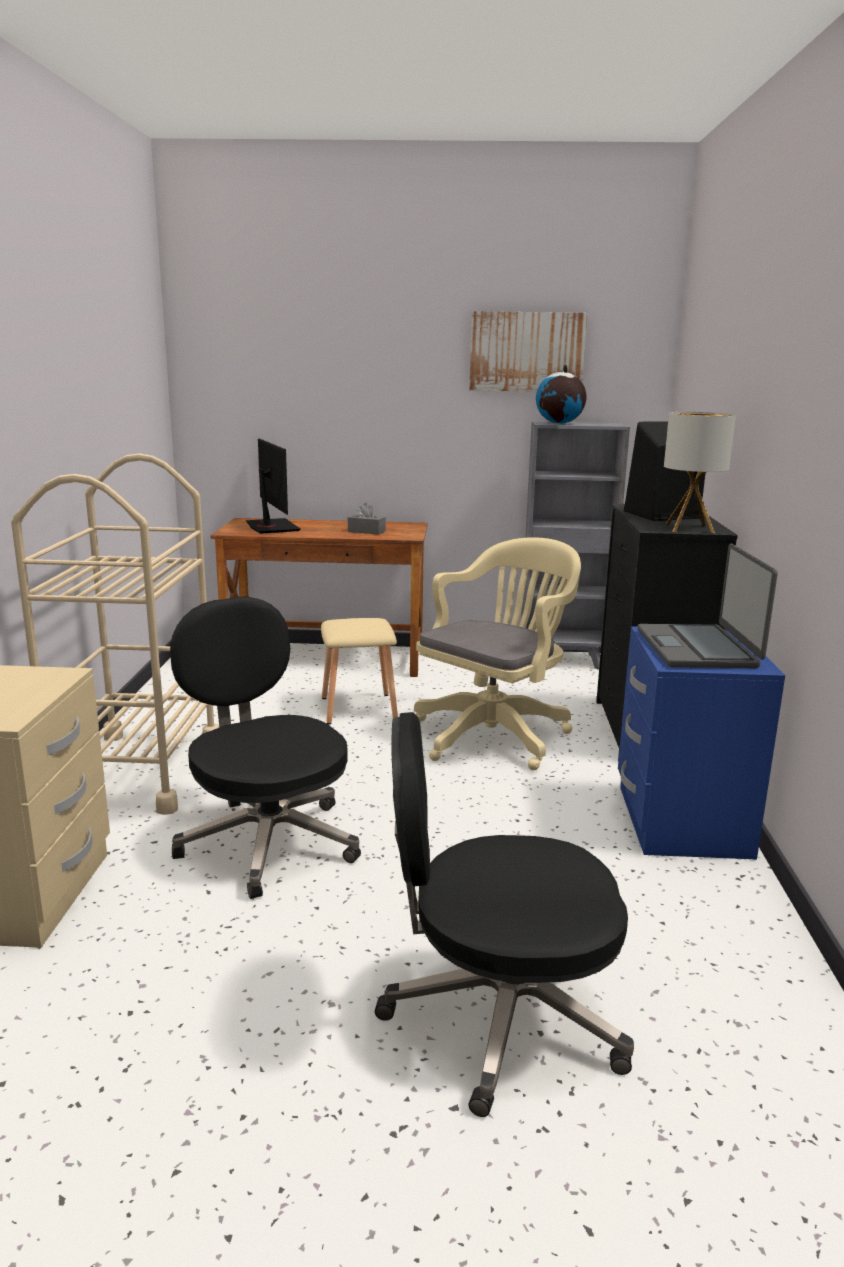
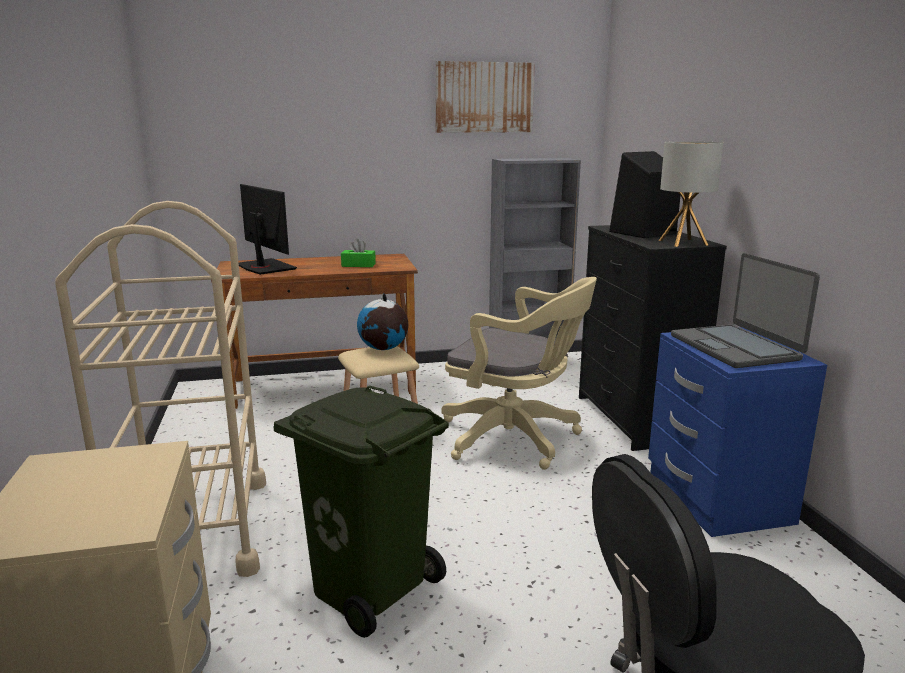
camera: 15 degrees left, 0 degrees up
black office chair [170,597,361,899] -> green trash can [274,386,449,638]
grey tissue box [348,503,386,535] -> green tissue box [341,239,376,267]
beige office chair [414,537,581,770] -> beige office chair turned 90 degrees clockwise [441,277,597,470]
globe [536,364,587,424] -> globe moved to [357,293,408,350]

